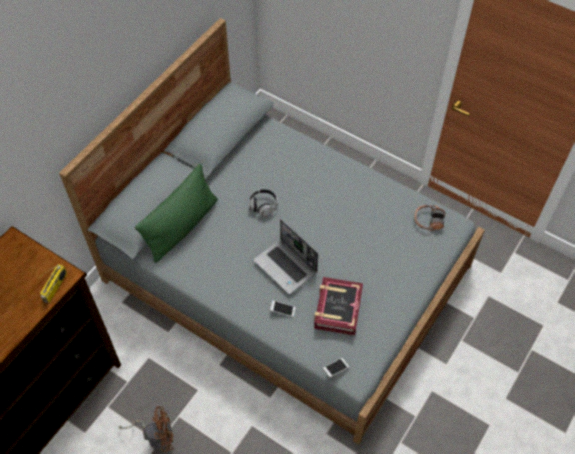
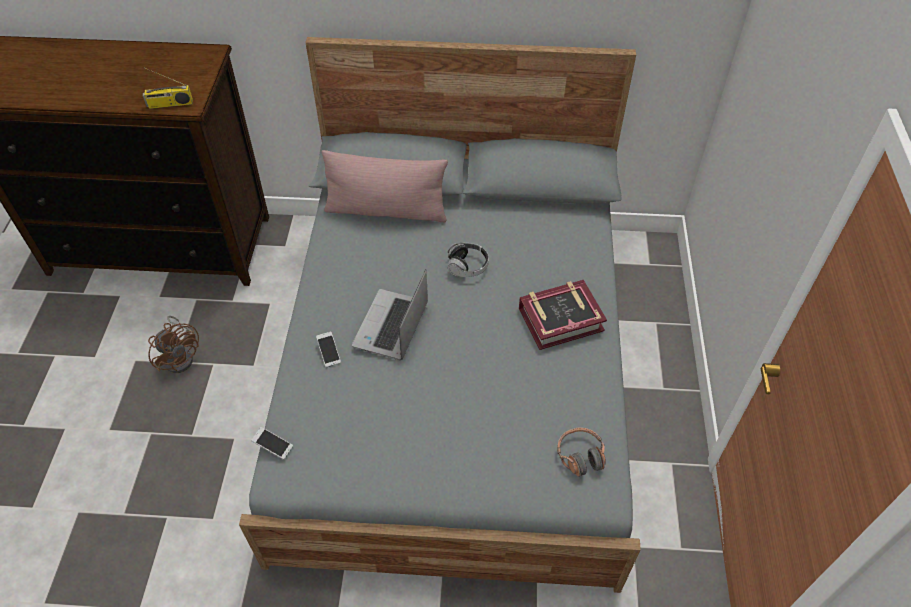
camera: 60 degrees right, 5 degrees down
green pillow [135,164,218,263] -> pink pillow [321,150,448,222]
book [314,277,363,335] -> book moved to [519,280,607,350]

